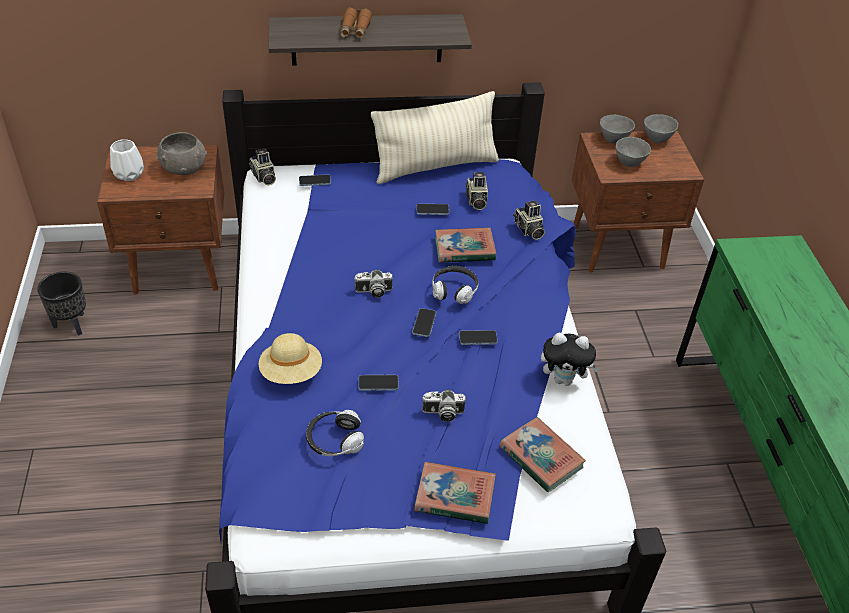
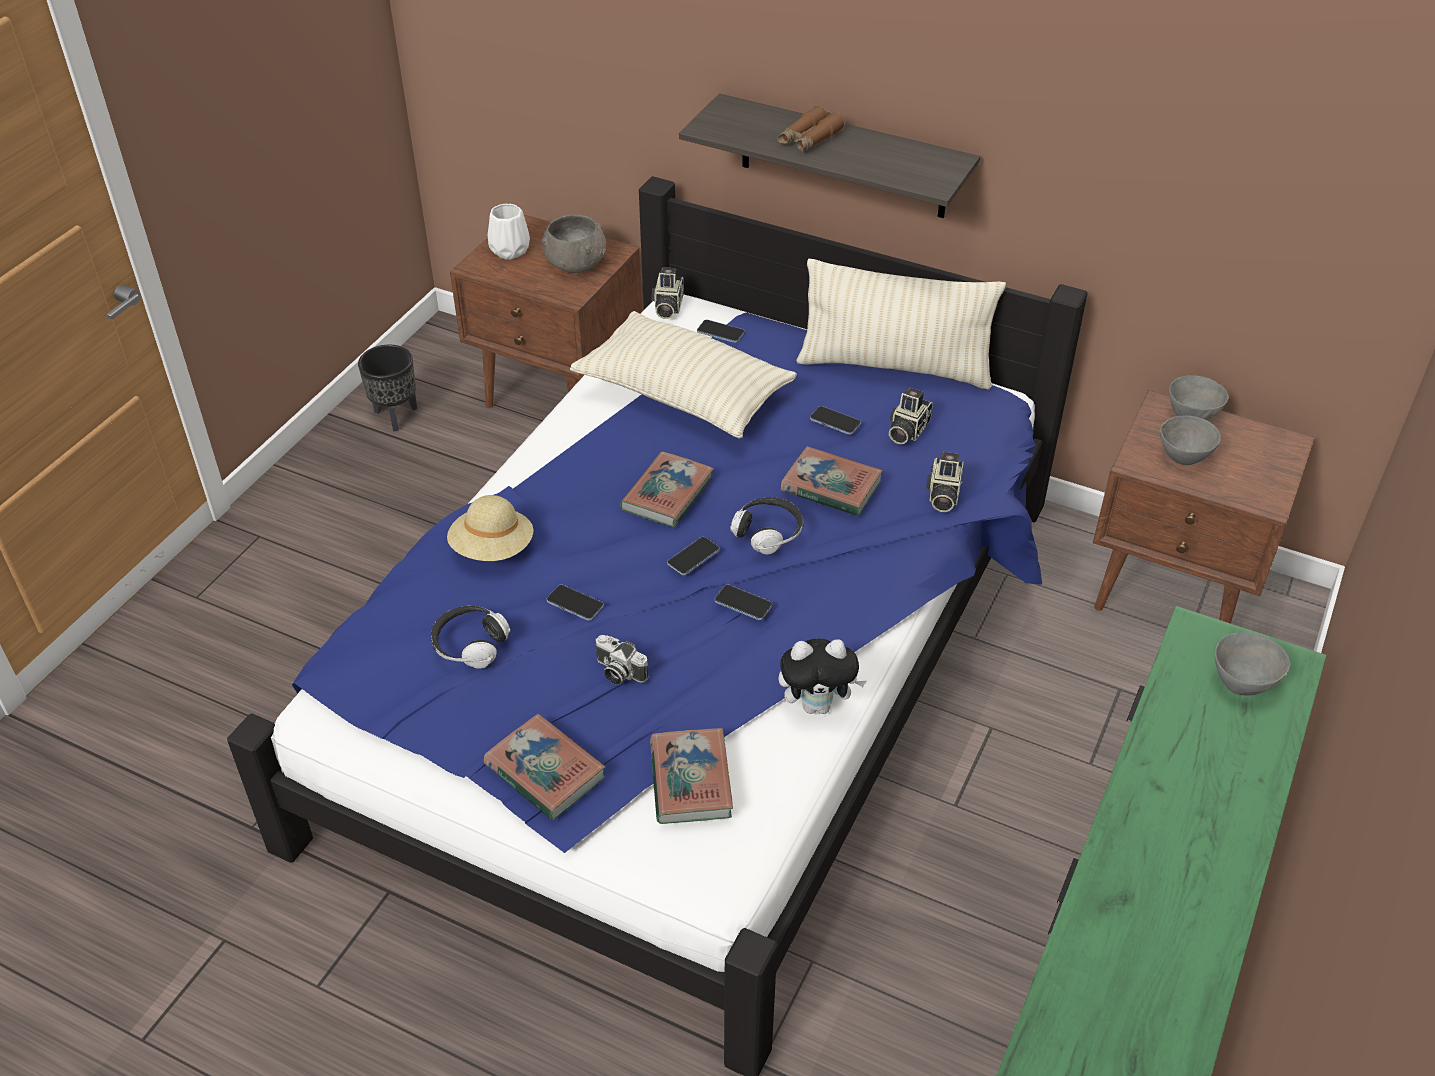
camera: 35 degrees right, 0 degrees up
camera [354,270,392,298] -> book [620,451,714,528]
plush toy [541,333,600,386] -> plush toy turned 45 degrees counterclockwise [778,638,867,714]
grey bowl [644,114,678,144] -> grey bowl moved to [1215,632,1290,695]
none -> beige pillow [570,311,797,439]

